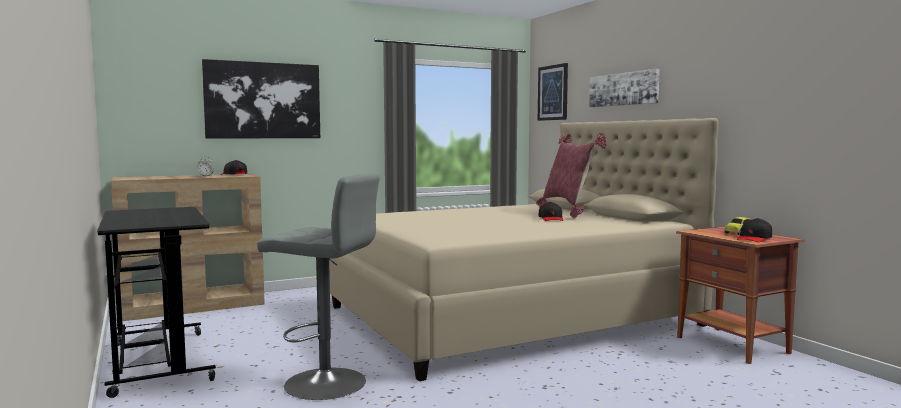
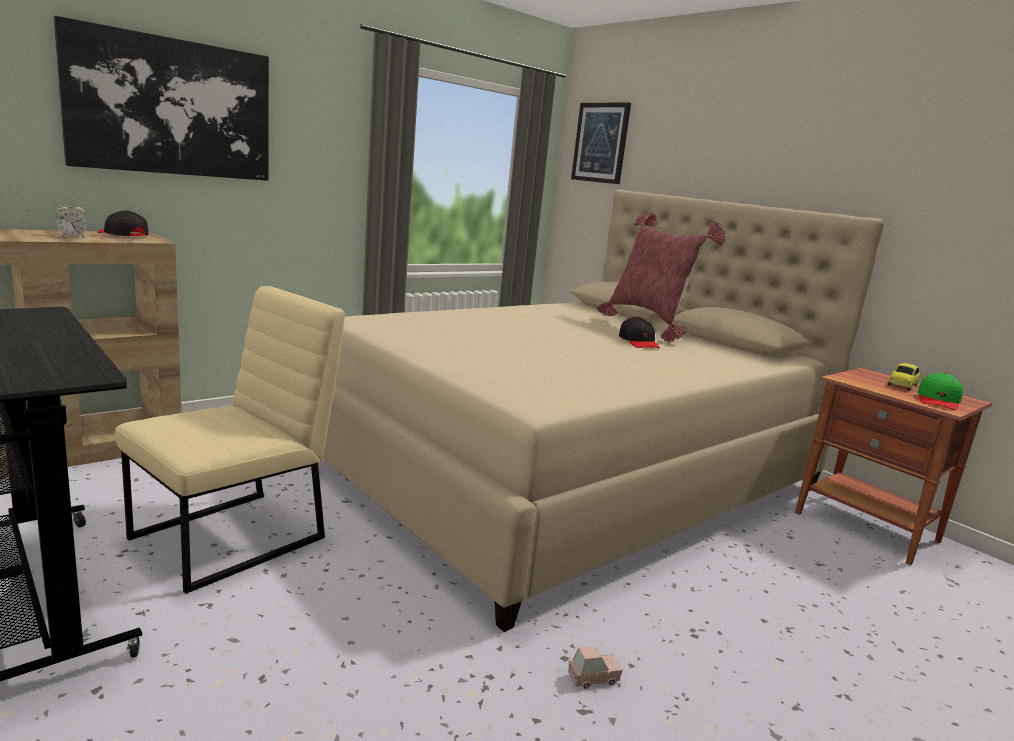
camera: 15 degrees left, 10 degrees up
grey stool [257,173,380,400] -> none
picture [589,69,660,107] -> none
black cap [737,218,772,242] -> green cap [918,372,963,410]
none -> beige chair [115,286,345,594]
none -> pink toy car [568,646,623,689]

